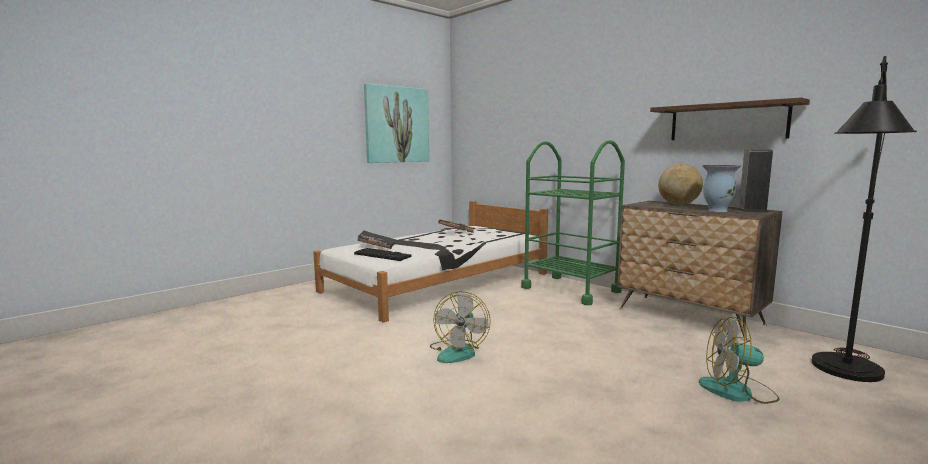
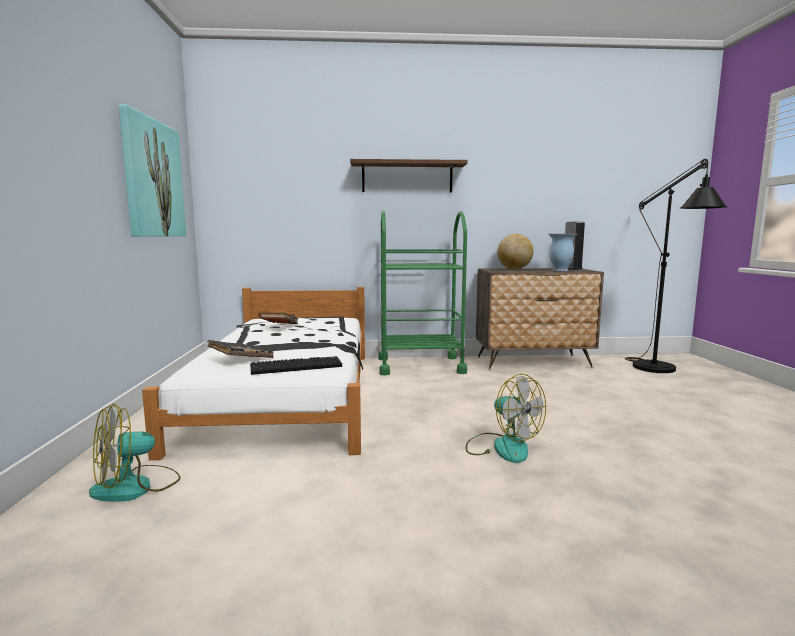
camera: 50 degrees left, 0 degrees up
shelf [650,97,810,140] -> shelf moved to [350,159,468,192]
fan [699,316,780,404] -> fan moved to [89,404,181,502]

